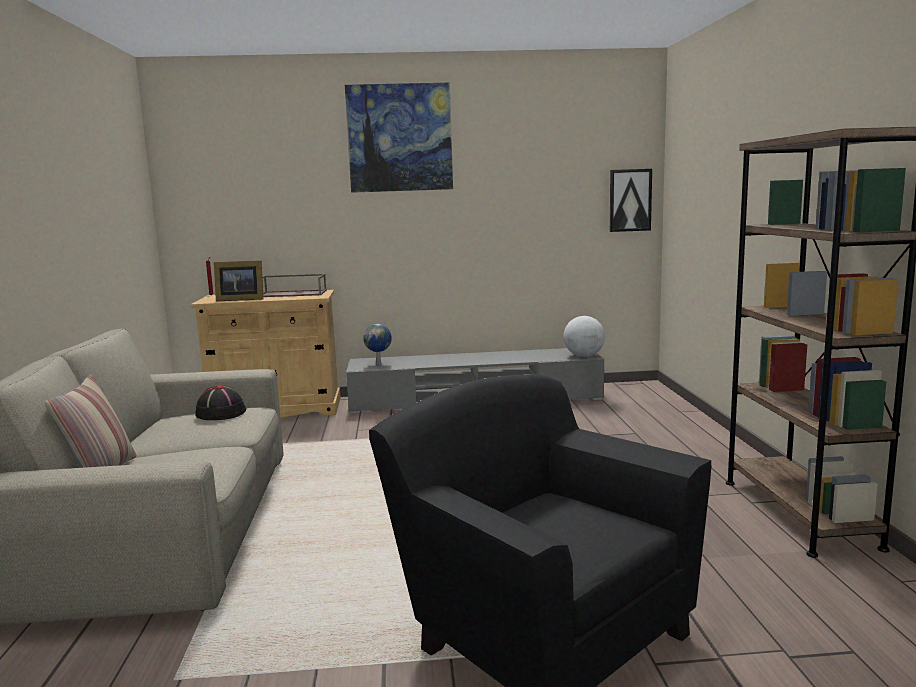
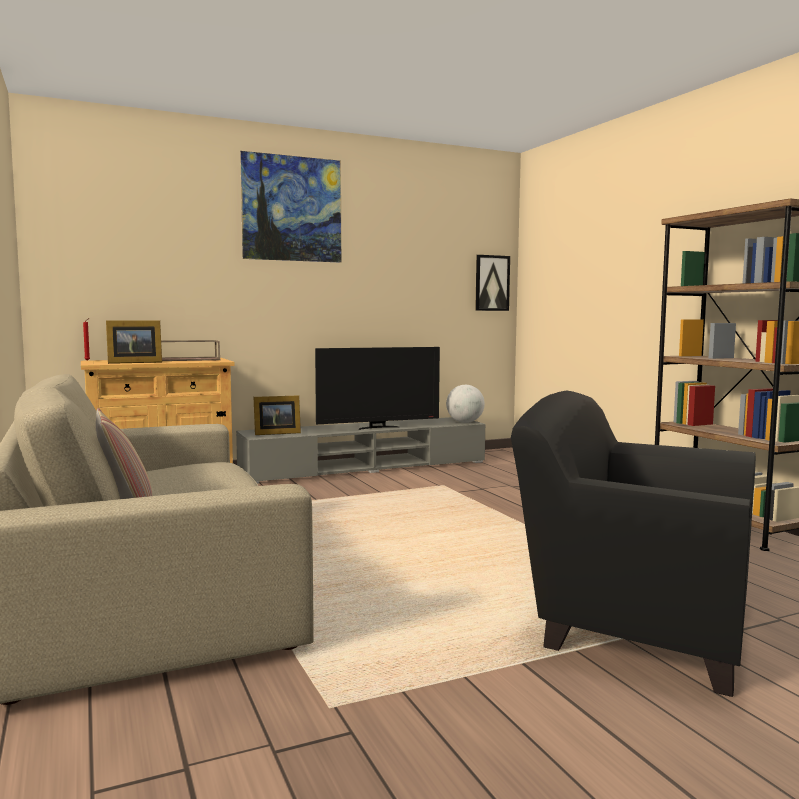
camera: 20 degrees left, 5 degrees down
black hat [195,385,246,420] -> none
globe [363,324,392,365] -> picture frame [254,395,301,435]
none -> television [315,347,440,430]

